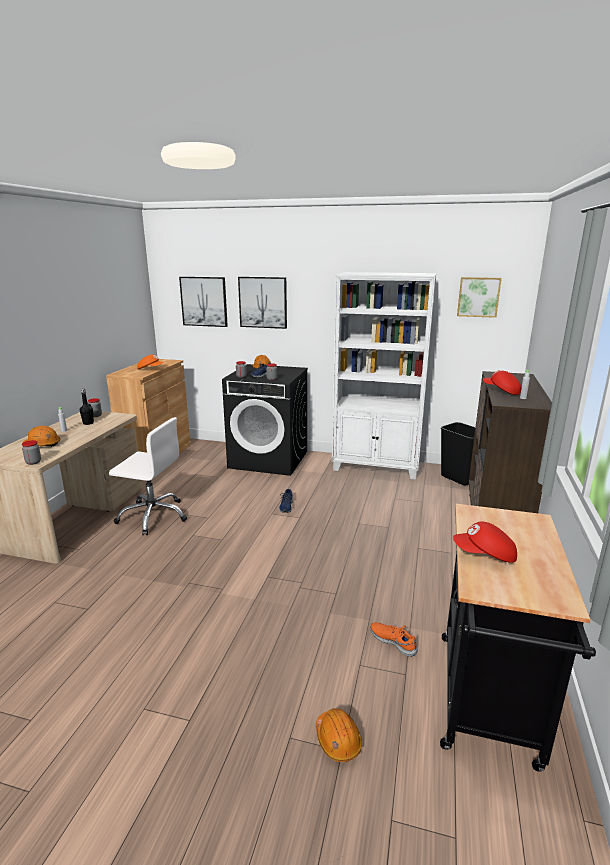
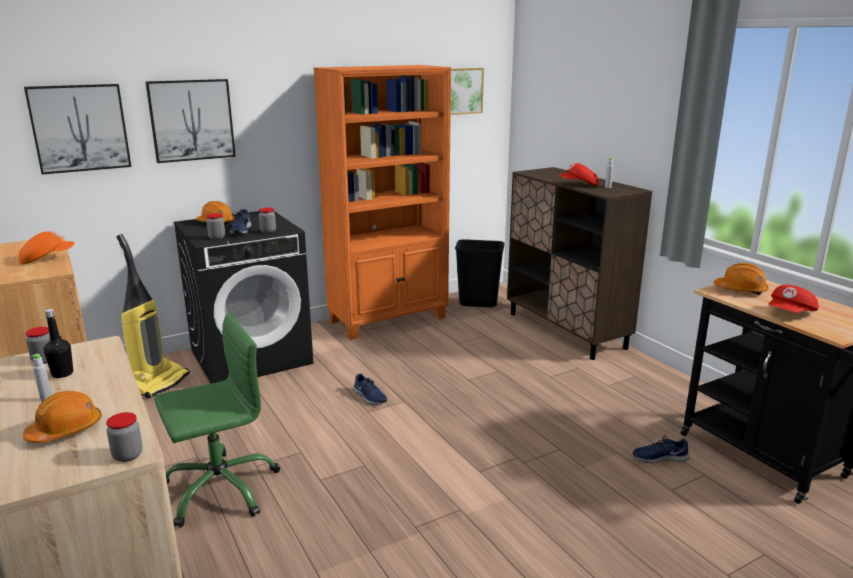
camera: 45 degrees left, 0 degrees up
white office chair [109,417,187,536] -> green office chair [154,314,280,528]
orange hard hat [316,708,362,762] -> orange hard hat moved to [713,263,769,295]
white bookcase [332,272,436,480] -> orange bookcase [313,65,451,340]
orange shoe [371,622,418,657] -> blue shoe [633,436,690,464]
none -> vacuum cleaner [116,234,190,399]

